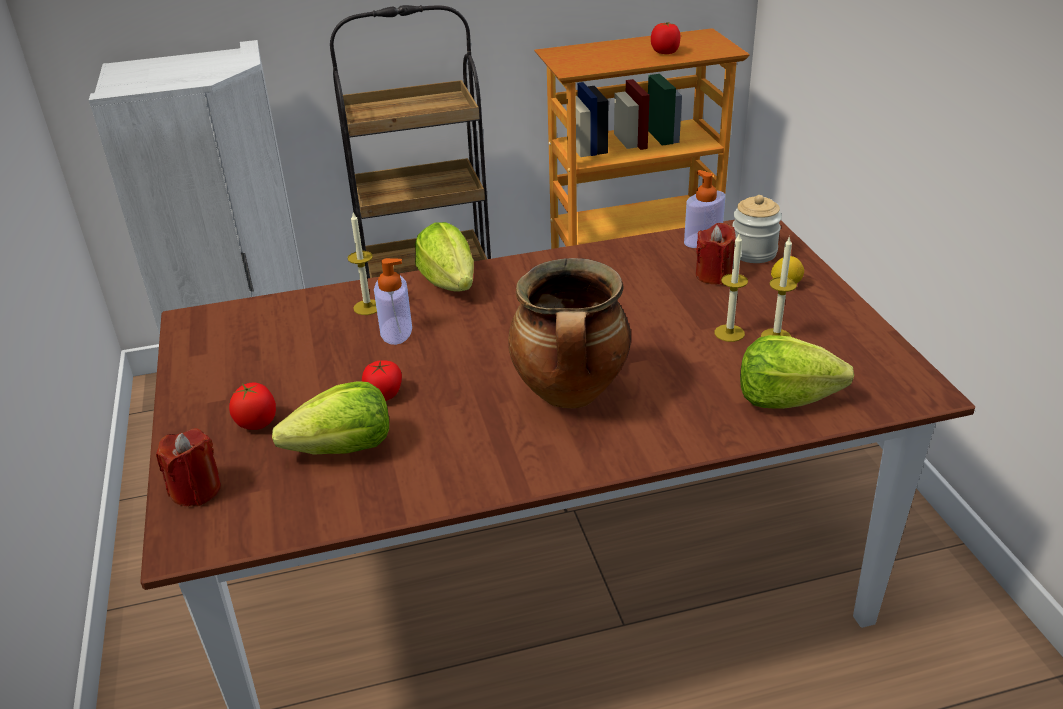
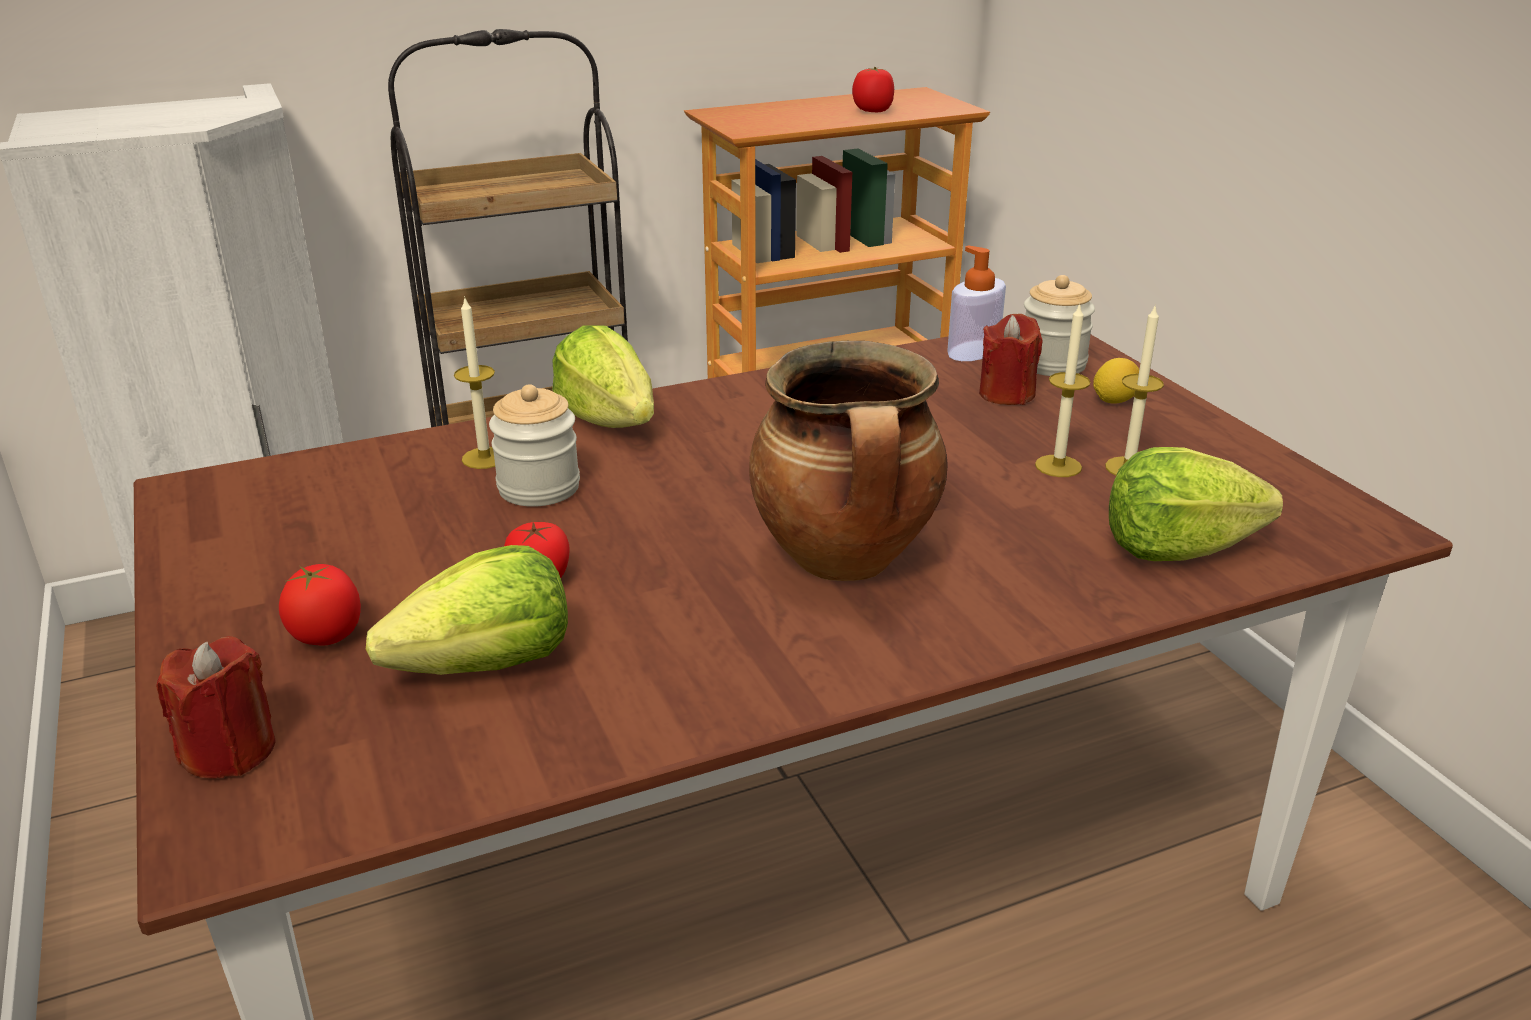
camera: 10 degrees left, 5 degrees down
soap dispenser [374,258,412,345] -> jar [489,384,580,507]

